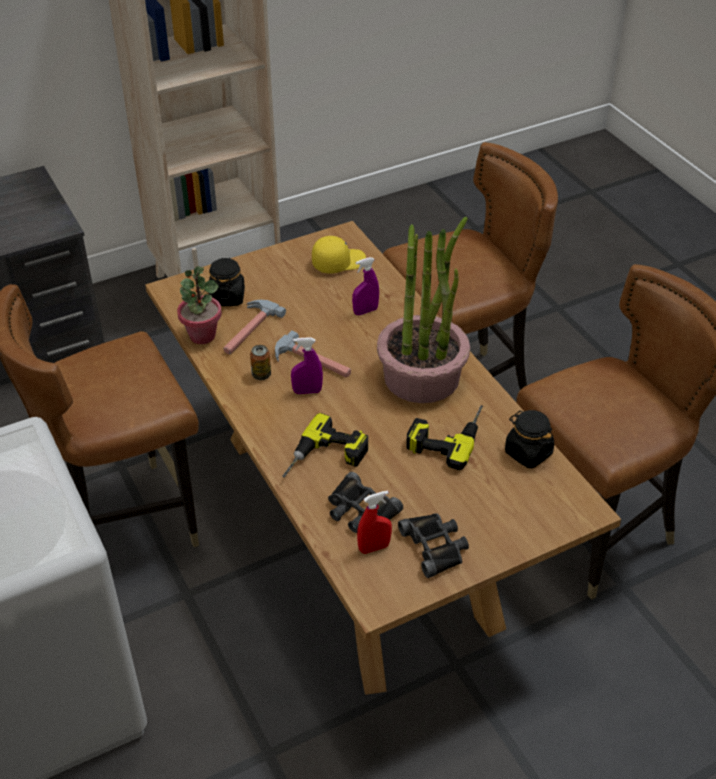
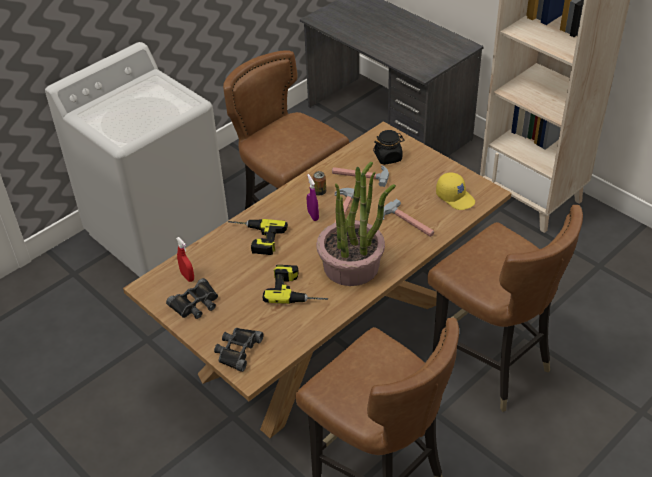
camera: 75 degrees right, 0 degrees up
potted plant [177,266,222,344] -> none
black binoculars [328,472,403,533] -> black binoculars moved to [214,328,263,372]
purple spray bottle [352,257,379,315] -> hammer [383,199,434,237]
black jar [505,410,554,468] -> none

